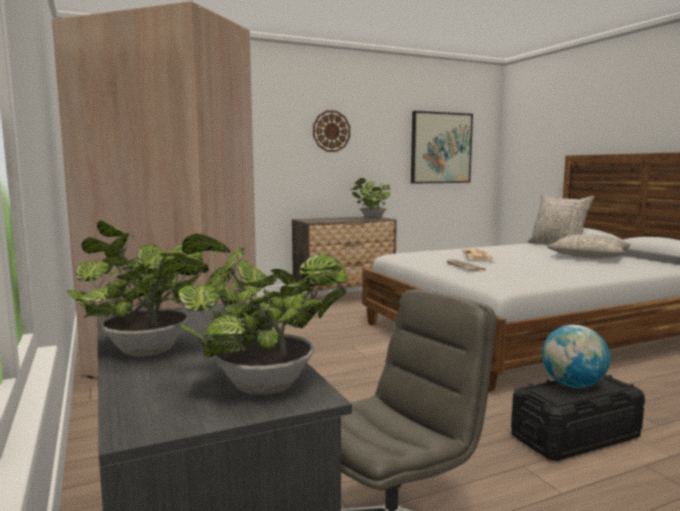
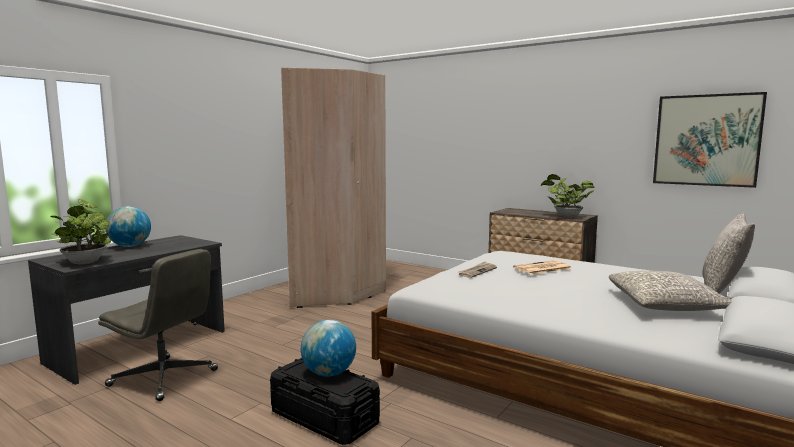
camera: 60 degrees right, 0 degrees up
potted plant [67,220,207,356] -> globe [105,206,151,247]
wall clock [313,110,350,152] -> none

